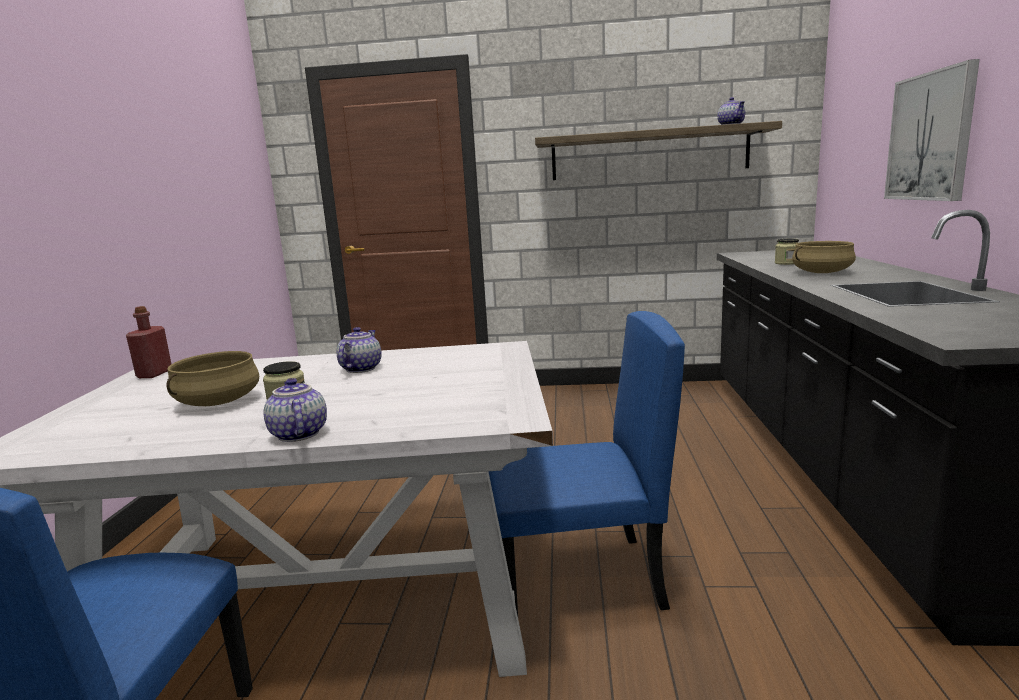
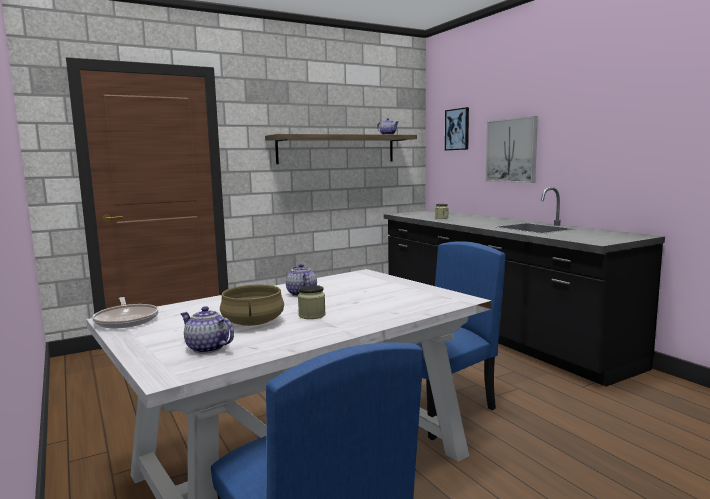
camera: 35 degrees left, 5 degrees down
red bottle [126,306,171,378] -> frying pan [92,297,159,328]
teapot [264,378,327,442] -> teapot moved to [180,306,234,353]
beige cooking pot [792,241,856,273] -> none
none -> picture [445,107,469,150]

